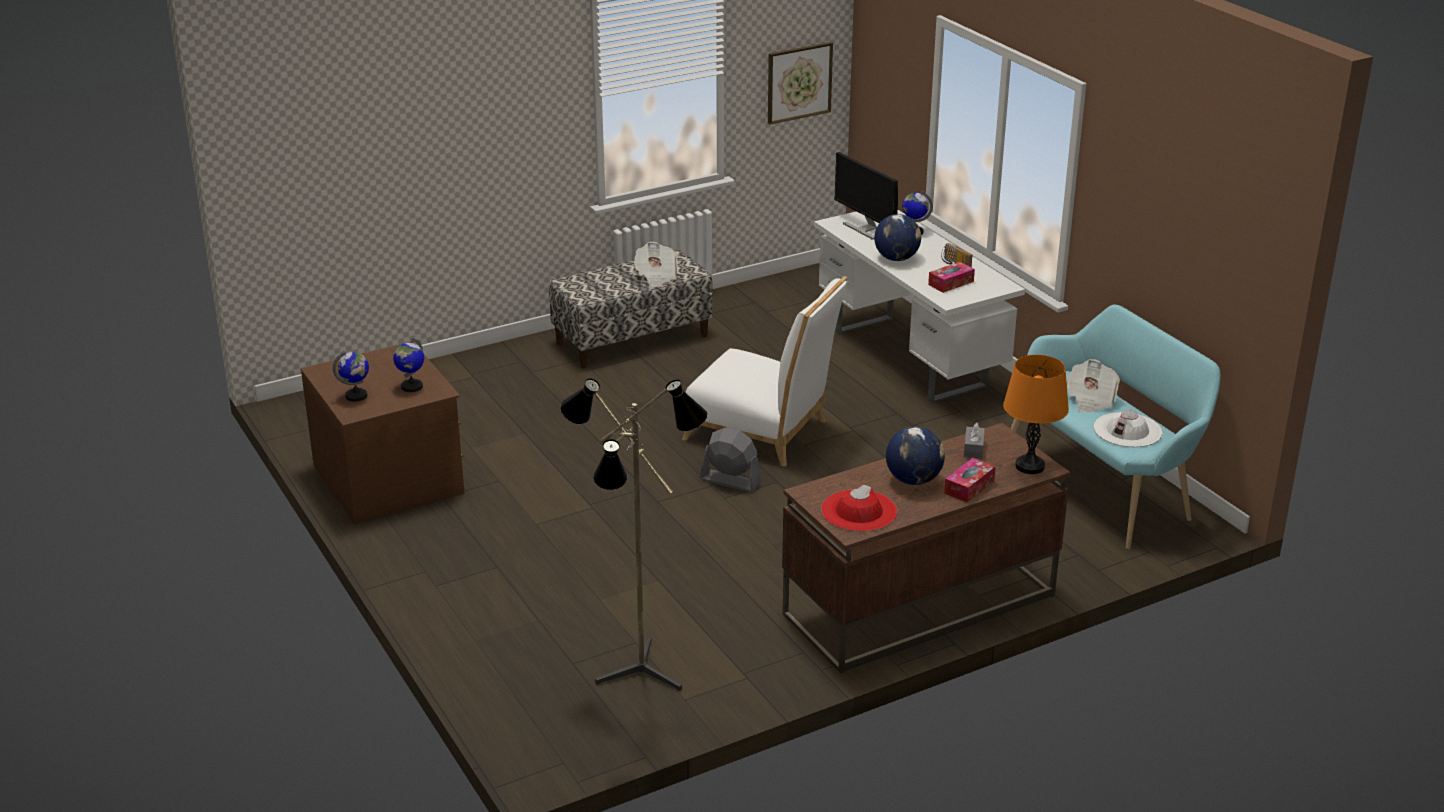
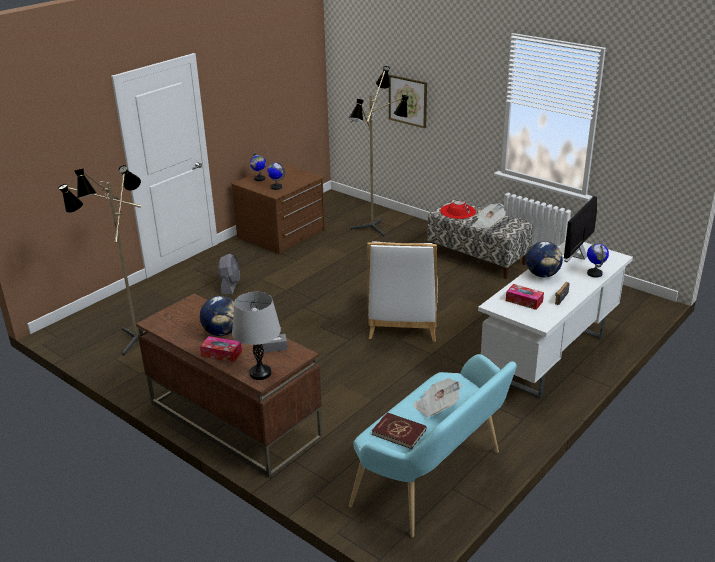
camera: 70 degrees right, 0 degrees up
grey fan [700,427,761,492] -> grey fan moved to [218,254,240,294]
picture [768,42,833,125] -> picture moved to [389,75,427,128]
red hat [821,485,897,532] -> red hat moved to [440,201,476,219]
orange table lamp [1003,355,1069,474] -> grey table lamp [232,292,281,380]
white hat [1094,410,1162,447] -> red book [372,412,426,449]
none -> floor lamp [349,66,409,236]

